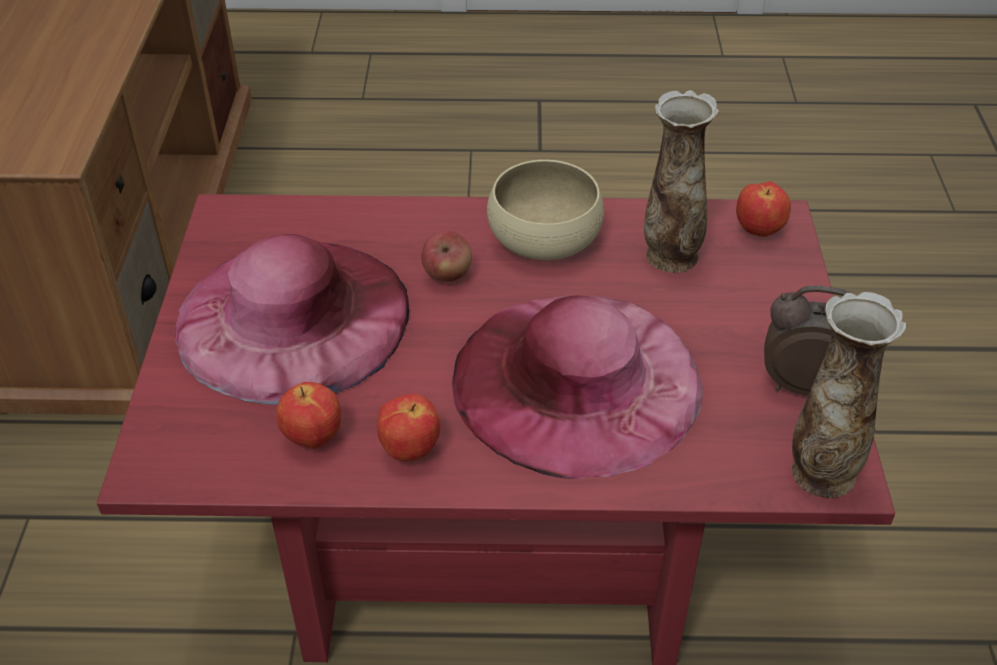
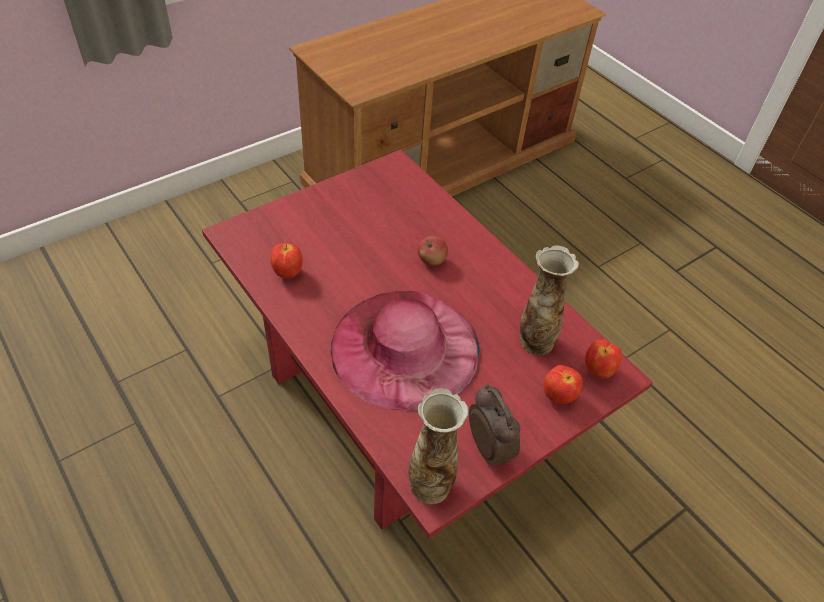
camera: 50 degrees right, 5 degrees up
pink hat [175,234,409,405] -> none
apple [377,394,440,461] -> apple moved to [543,365,583,404]
beige bowl [487,160,604,260] -> none

